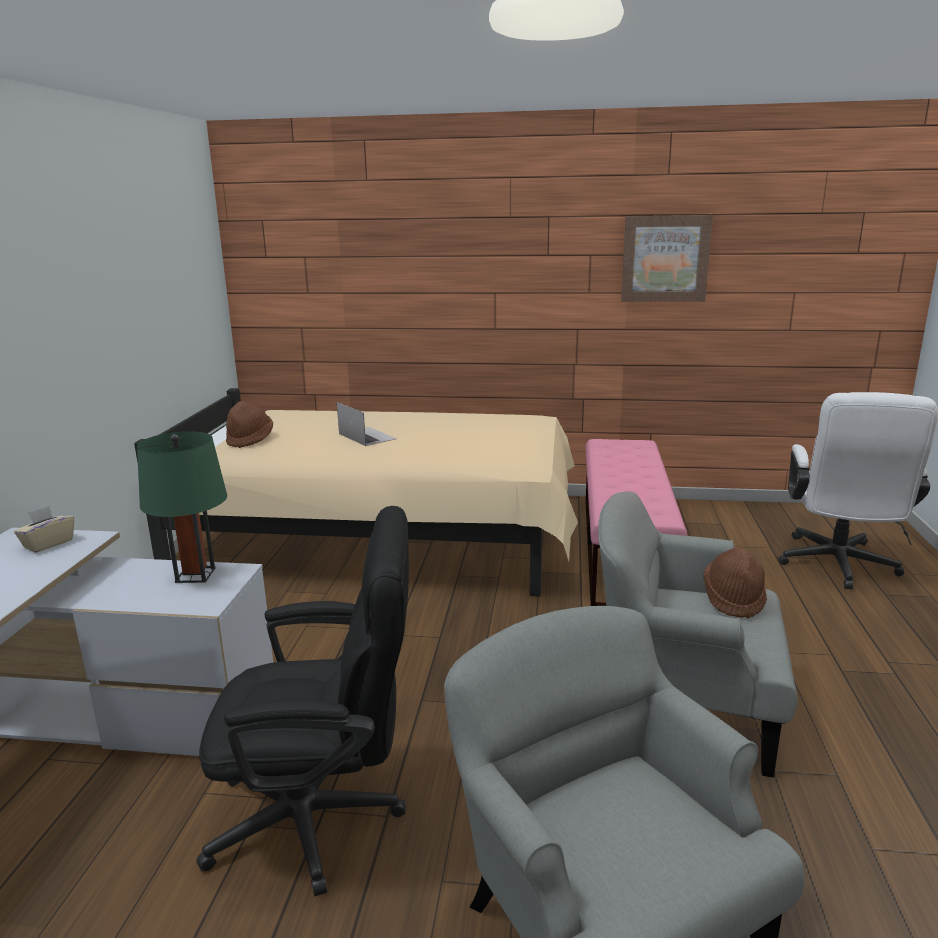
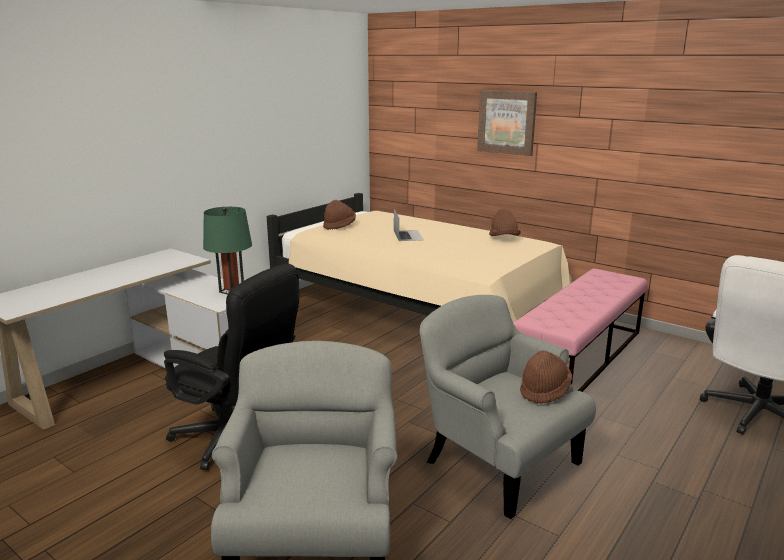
camera: 30 degrees right, 0 degrees up
beige tissue box [14,506,74,553] -> none
picture [621,215,713,302] -> picture moved to [477,90,537,156]
none -> brown hat [489,209,521,236]

